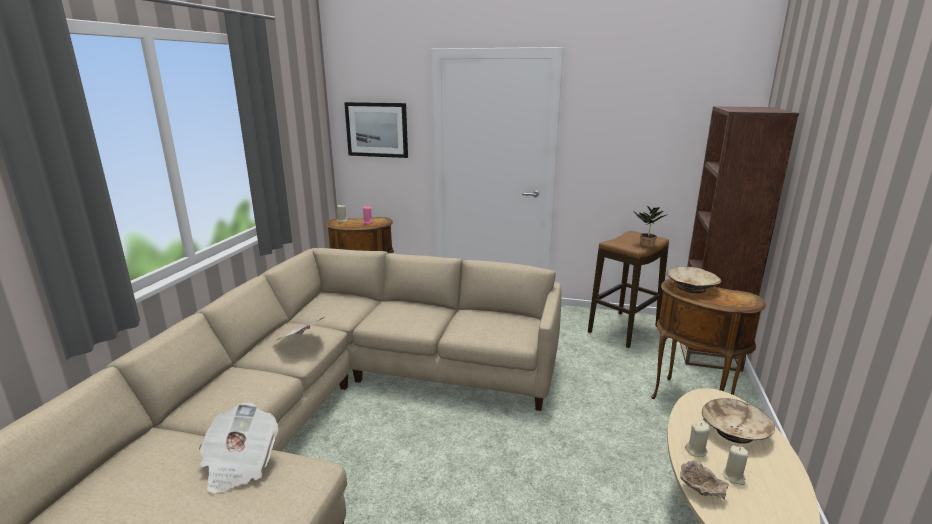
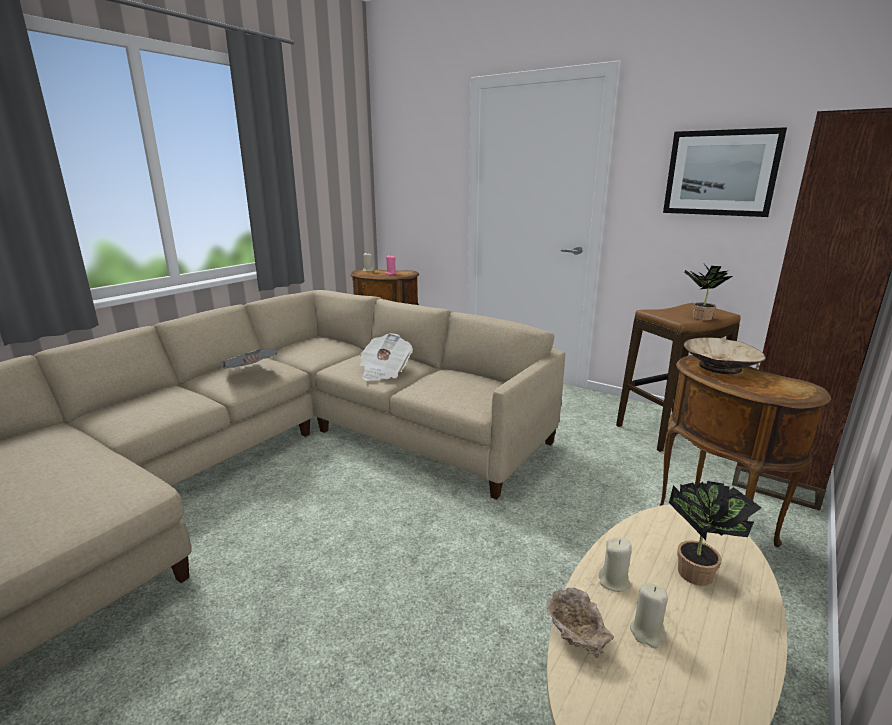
camera: 20 degrees right, 0 degrees up
newspaper [199,402,278,494] -> newspaper moved to [360,333,413,381]
picture [344,102,408,158] -> picture moved to [663,127,787,217]
beige bowl [702,398,775,444] -> potted plant [669,481,762,586]

